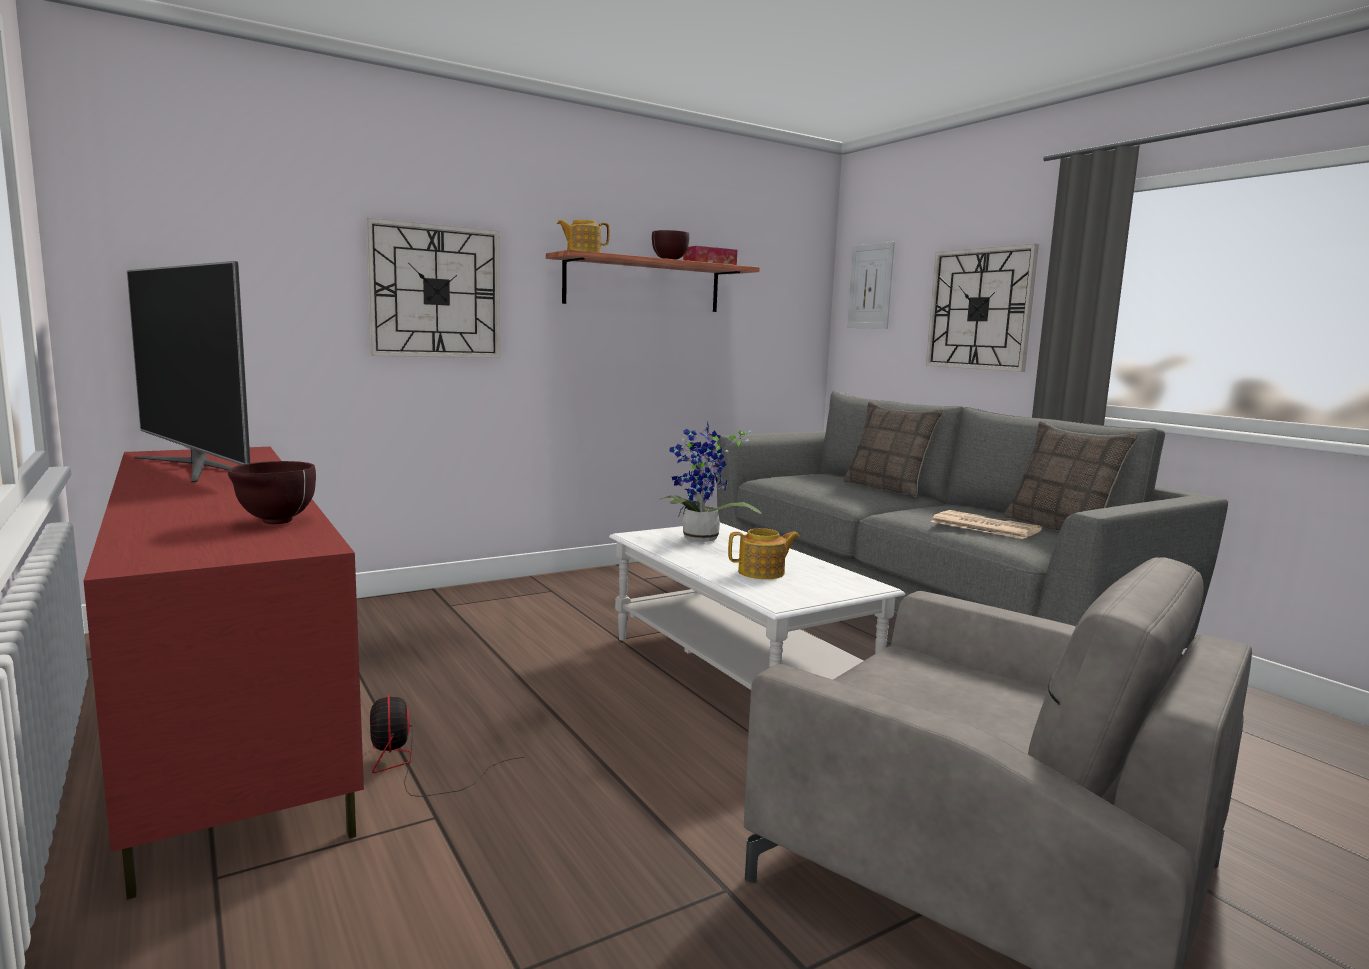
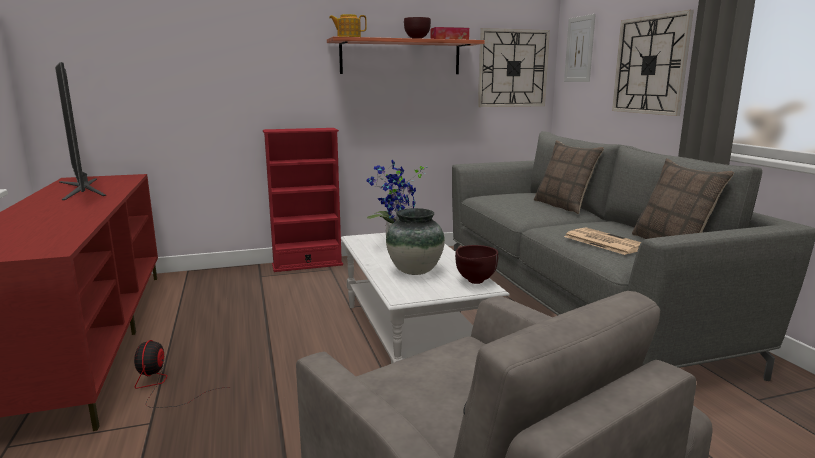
camera: 15 degrees right, 5 degrees up
brown bowl [228,461,316,524] -> brown bowl moved to [455,245,499,284]
wall clock [366,218,500,358] -> wall clock moved to [478,28,550,107]
teapot [728,528,800,579] -> vase [386,208,445,275]
none -> red bookcase [263,128,343,272]

